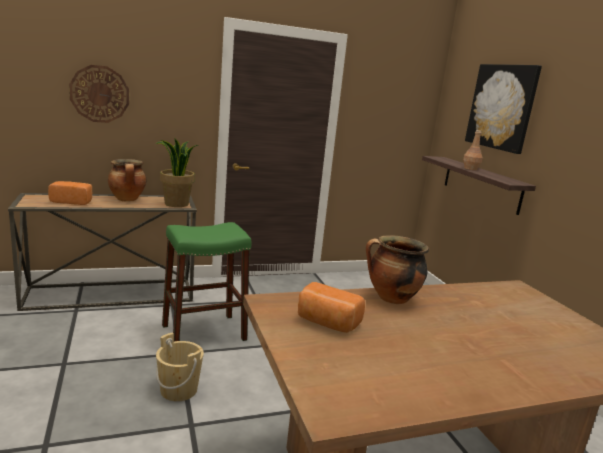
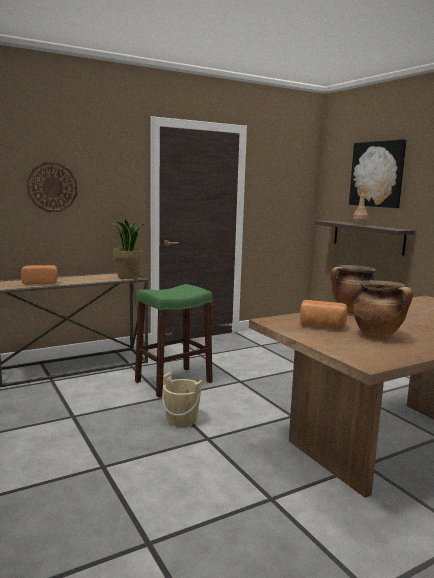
camera: 10 degrees left, 5 degrees down
cooking pot [108,159,146,201] -> cooking pot moved to [353,280,413,340]

